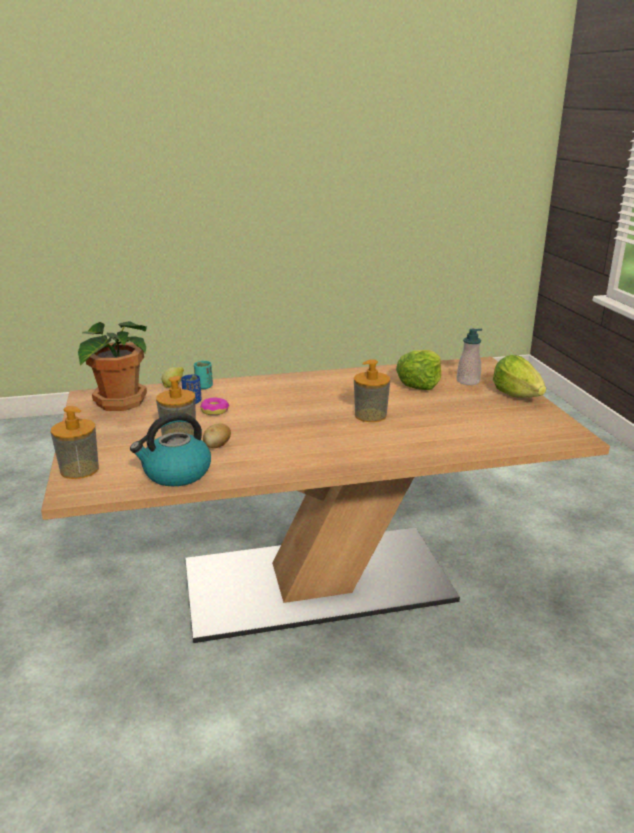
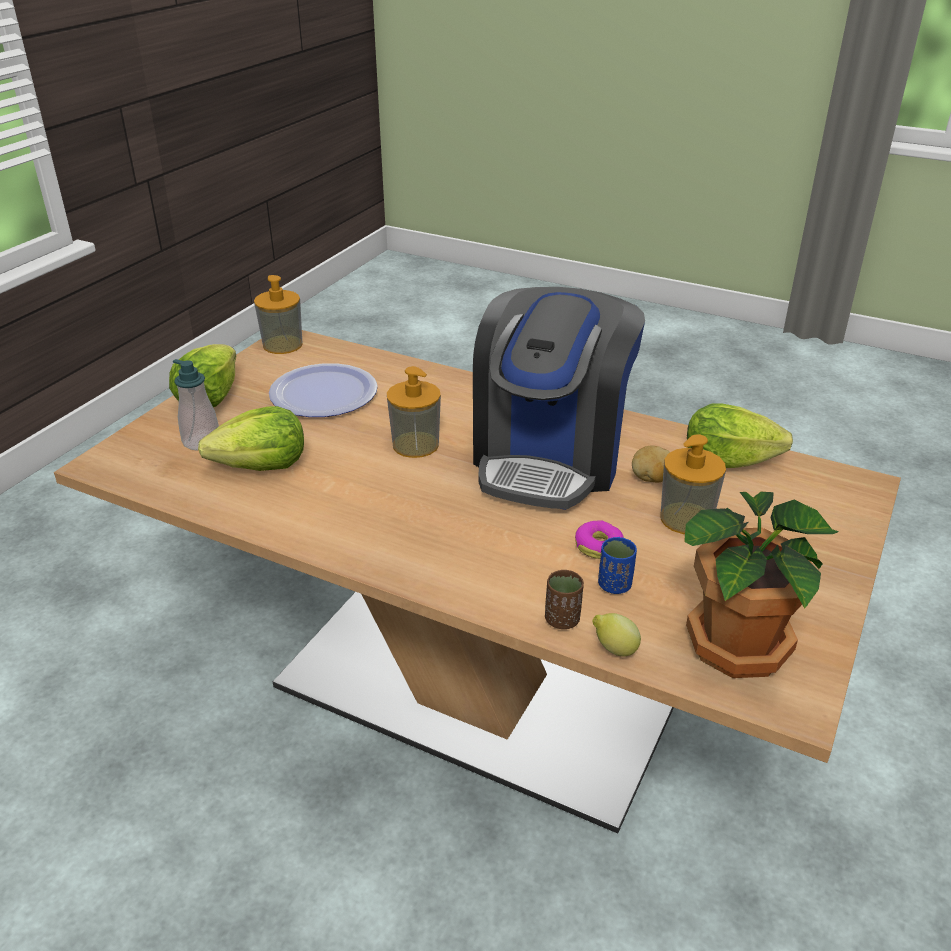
camera: 140 degrees left, 10 degrees up
soap dispenser [51,406,99,479] -> soap dispenser moved to [254,275,303,354]
kettle [130,412,211,486] -> lettuce [687,403,793,468]
turquoise cup [194,361,213,389] -> brown cup [545,570,584,629]
none -> plate [269,363,378,417]
none -> coffee machine [473,287,645,510]

